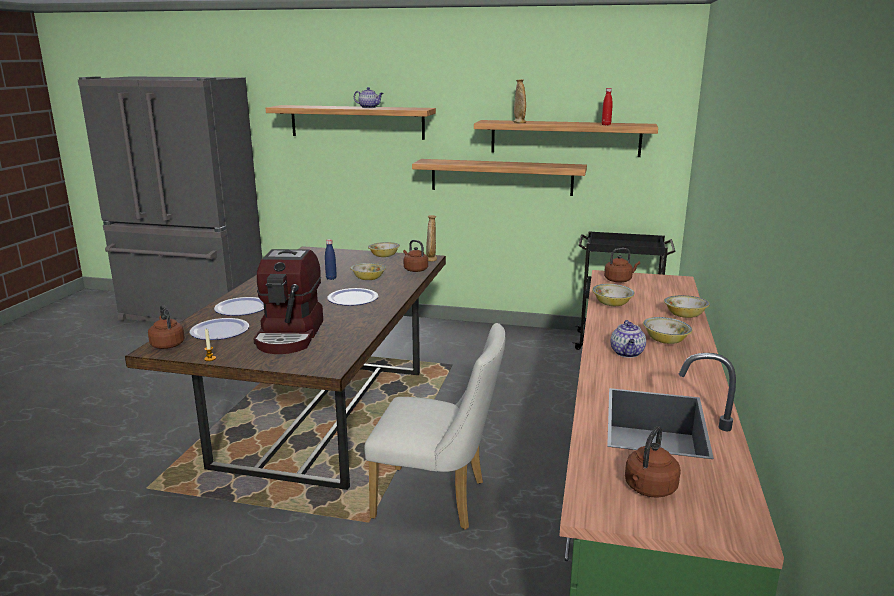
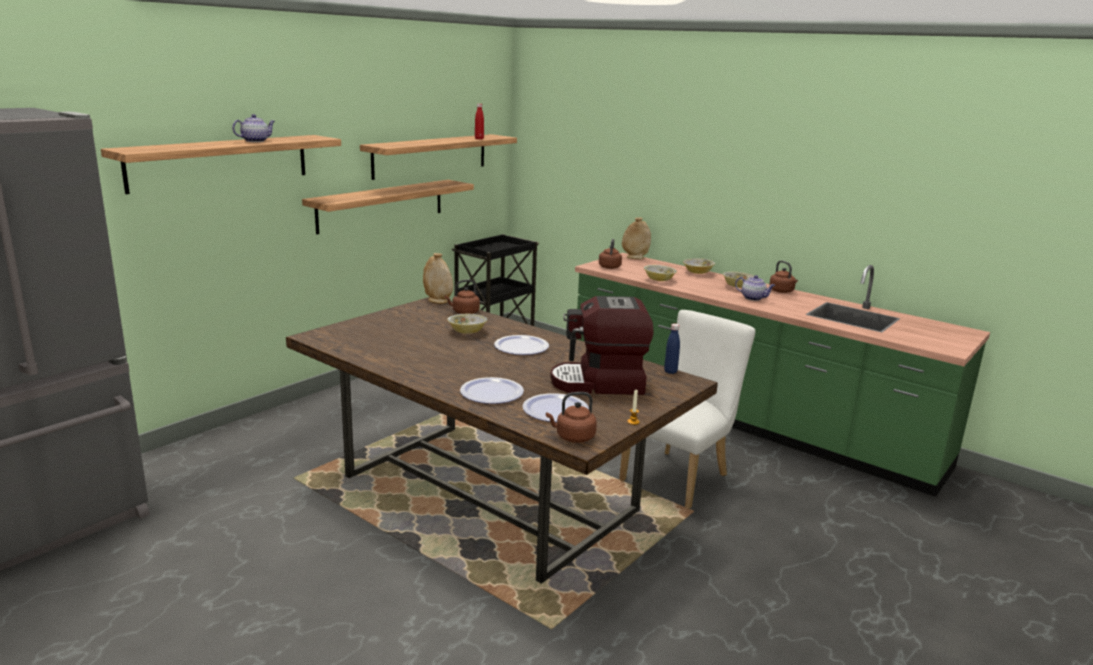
camera: 65 degrees left, 0 degrees up
coffee machine [253,249,323,354] -> coffee machine turned 150 degrees clockwise [550,296,654,395]
blue bottle [325,239,337,280] -> blue bottle moved to [664,324,680,374]
bowl [368,242,400,257] -> none
beige vase [513,79,526,123] -> beige vase moved to [622,217,651,259]
brown kettle [625,426,681,498] -> brown kettle moved to [769,260,798,293]

